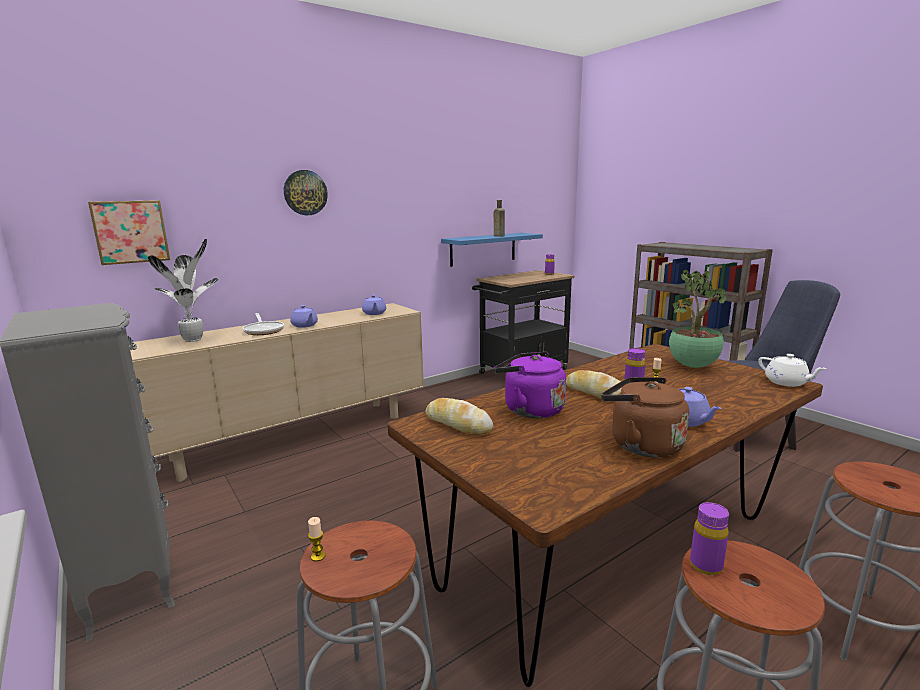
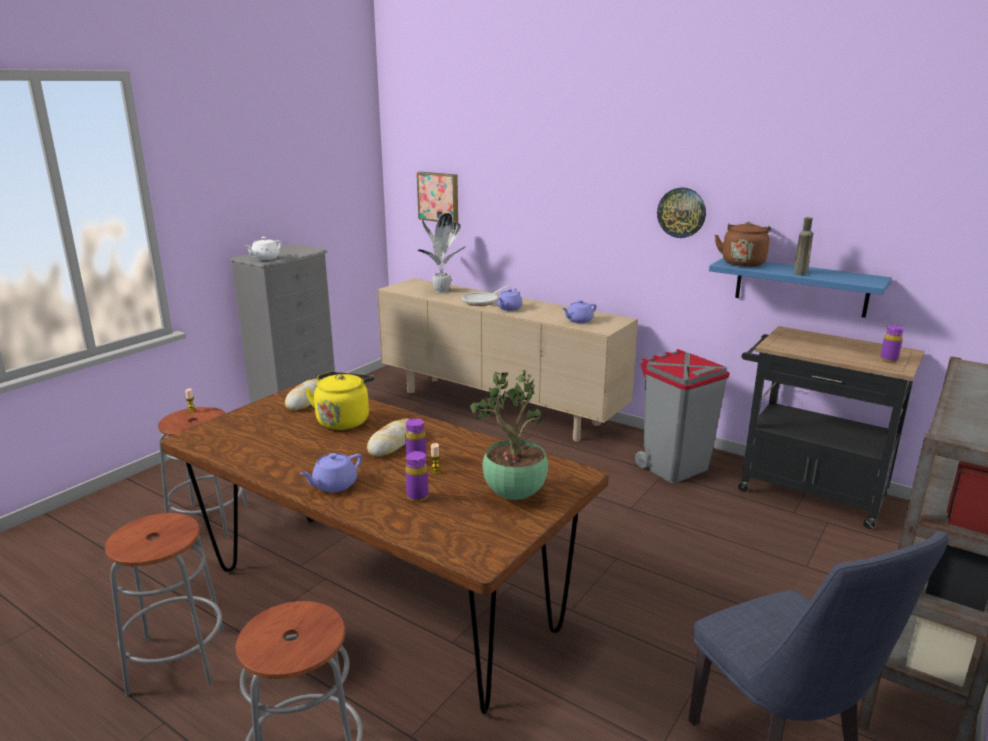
camera: 70 degrees right, 5 degrees up
wall clock [284,170,328,215] -> wall clock moved to [657,188,706,238]
purple kettle [494,352,566,418] -> yellow kettle [305,372,374,430]
brown kettle [601,377,689,457] -> brown kettle moved to [715,222,771,267]
purple bottle [690,502,729,575] -> purple bottle moved to [405,451,429,502]
white teapot [758,354,827,387] -> white teapot moved to [244,237,281,260]
none -> grey trash can [635,349,729,483]

